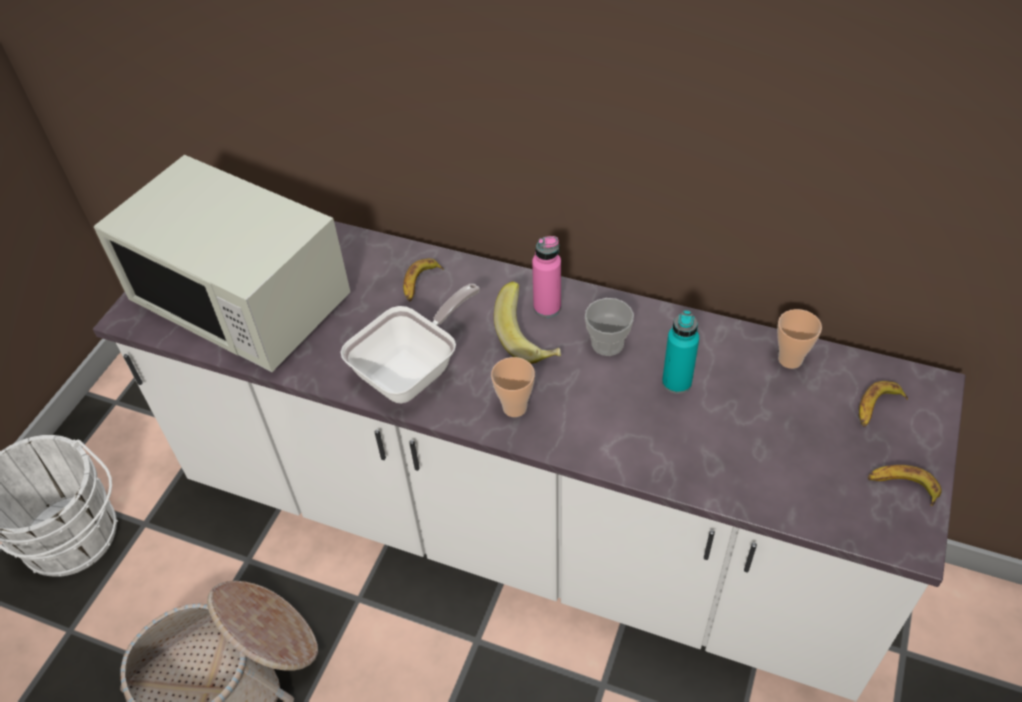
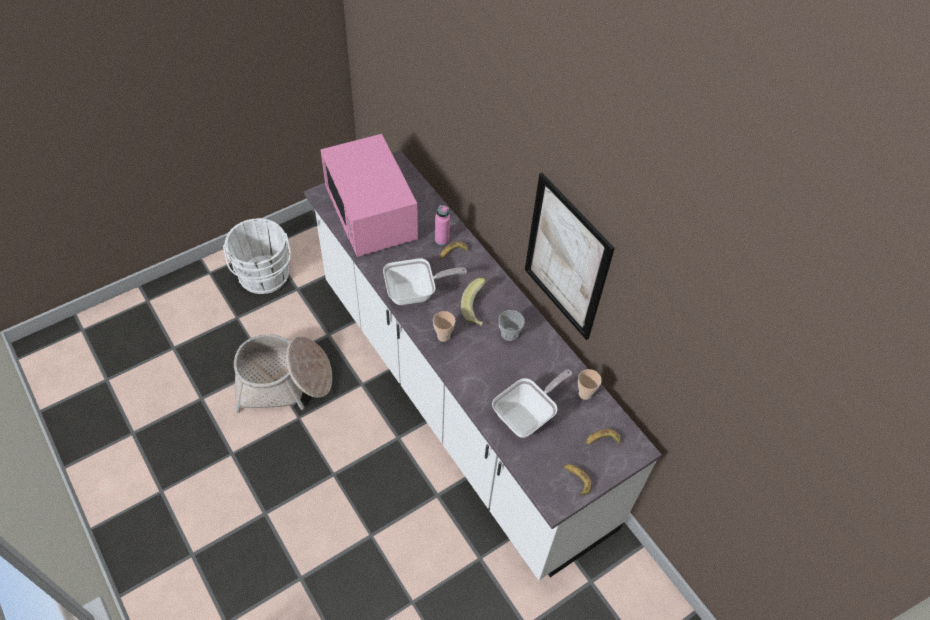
camera: 30 degrees right, 5 degrees up
white microwave [94,155,350,372] -> pink microwave [321,134,418,257]
pink bottle [532,236,561,318] -> pink bottle moved to [435,205,450,245]
turquoise bottle [662,310,699,394] -> none
none -> frying pan [492,370,573,438]
none -> picture [525,173,615,340]

